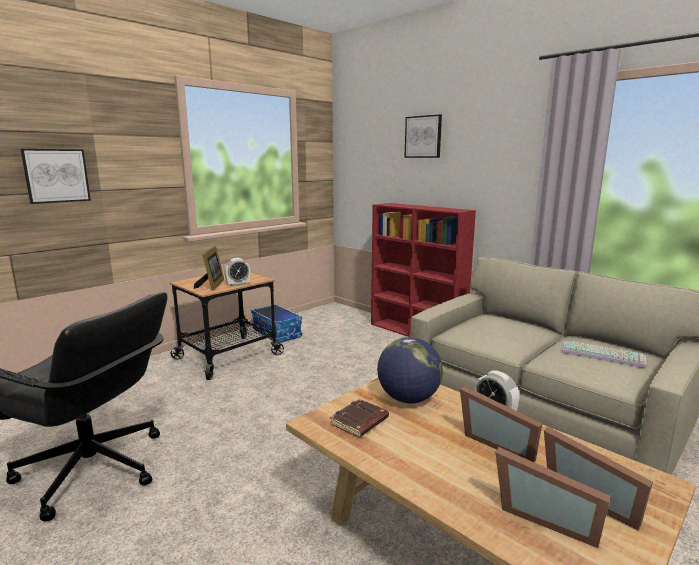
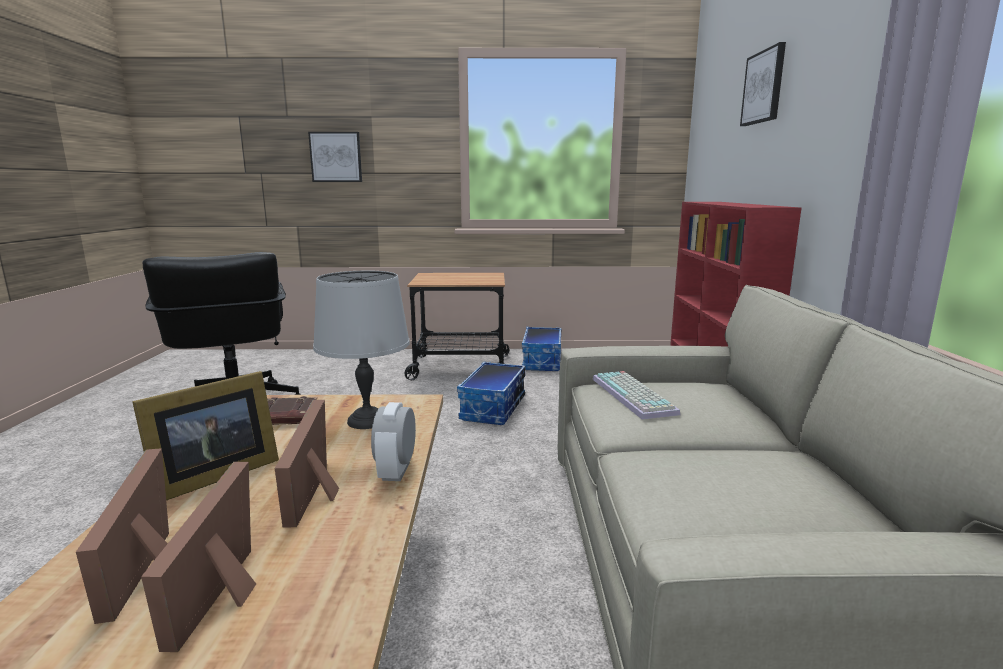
camera: 45 degrees right, 0 degrees up
picture frame [194,246,224,291] -> picture frame moved to [132,371,279,500]
alarm clock [224,258,250,286] -> none
globe [377,337,443,404] -> grey table lamp [313,271,410,429]
keyboard [561,340,646,368] -> keyboard moved to [592,371,680,420]
none -> storage box [457,362,526,425]

